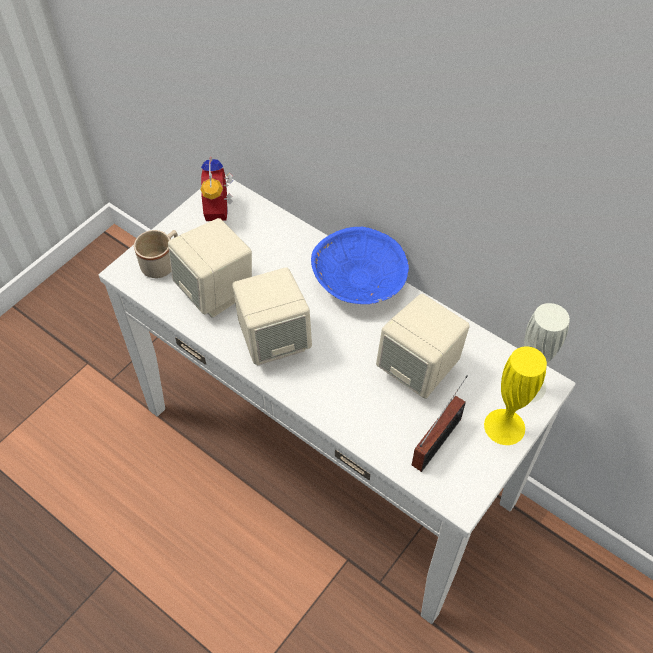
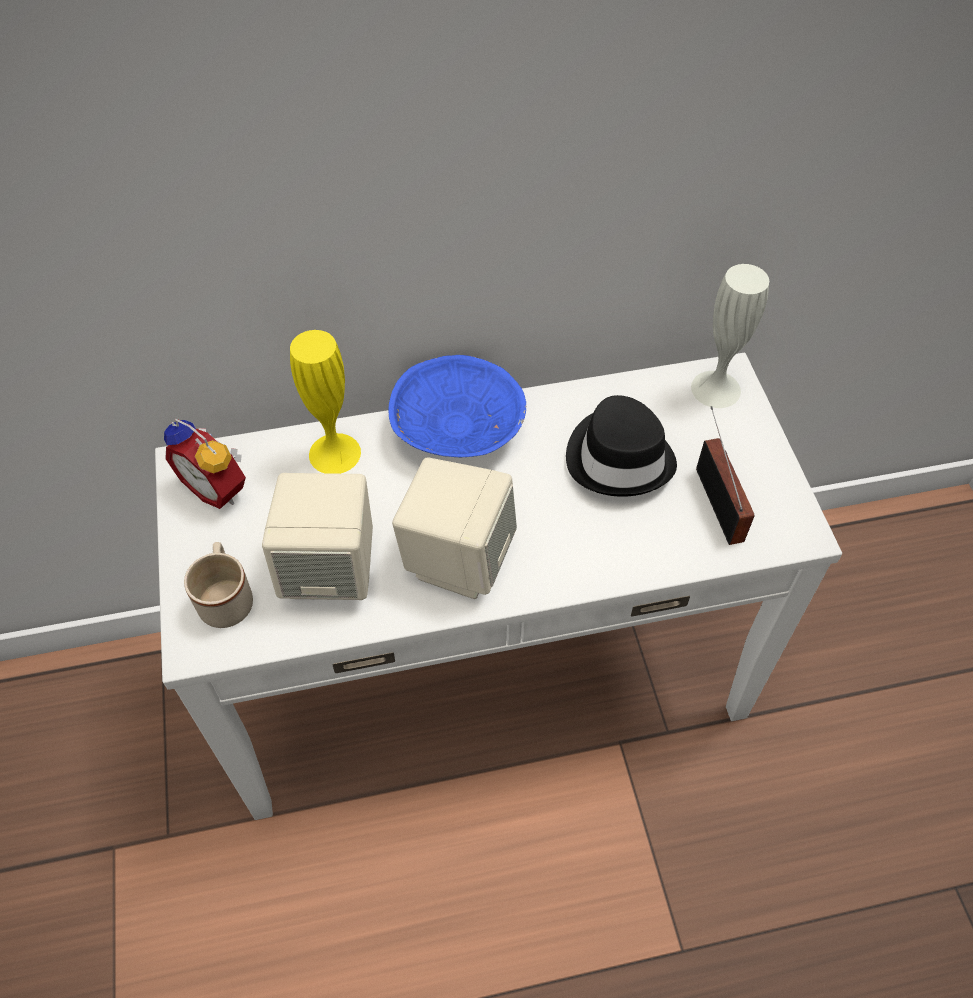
camera: 50 degrees left, 0 degrees up
beige speaker [376,294,470,399] -> black hat [566,395,677,497]
yellow vase [484,346,547,445] -> yellow vase moved to [290,330,361,474]

